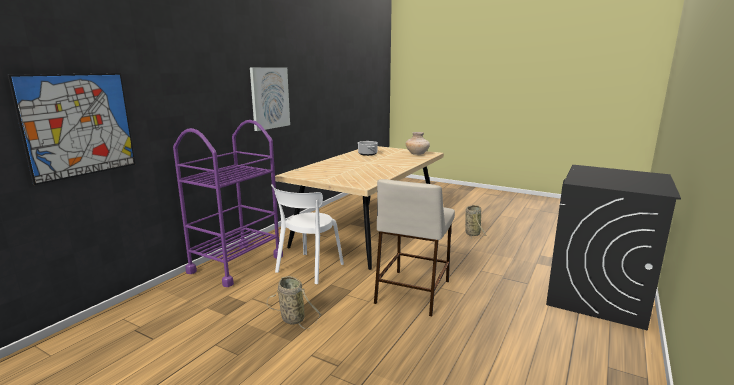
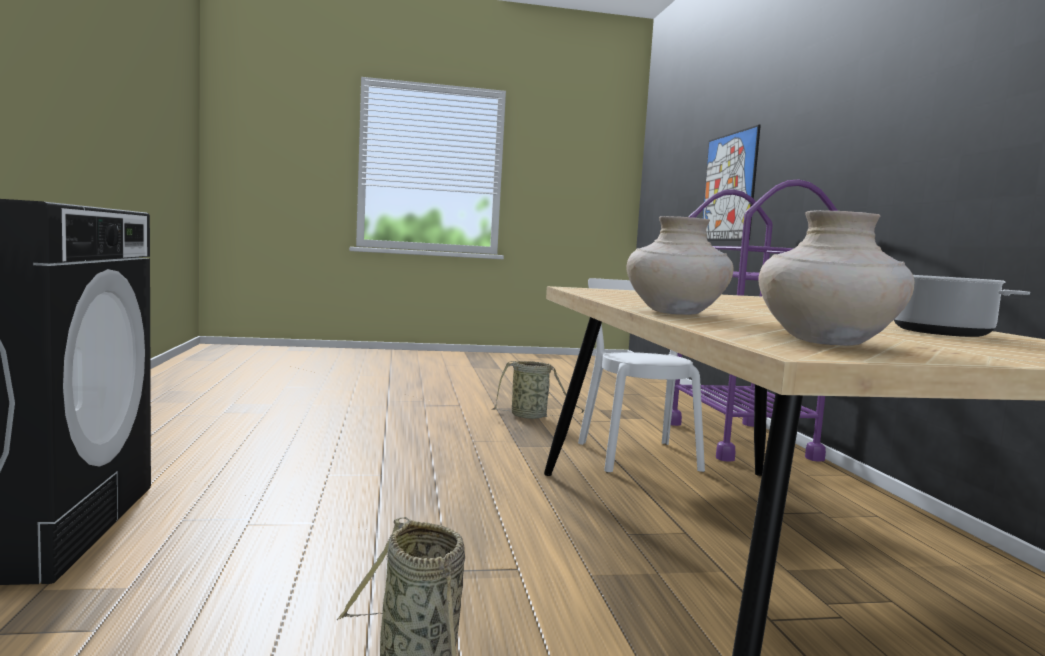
camera: 140 degrees right, 10 degrees down
picture [250,67,290,131] -> none
beige stool [374,179,455,316] -> none
none -> beige vase [626,216,733,315]

